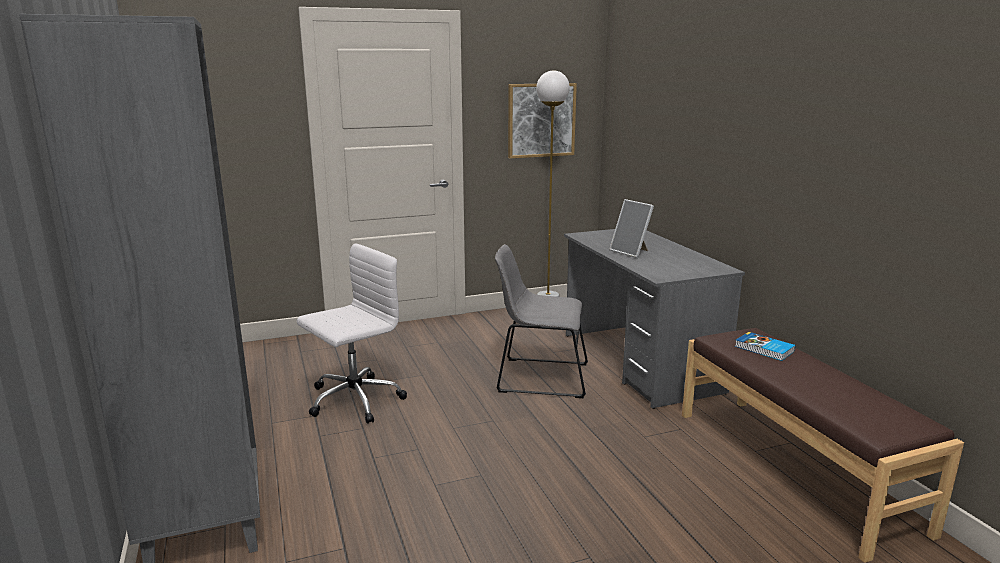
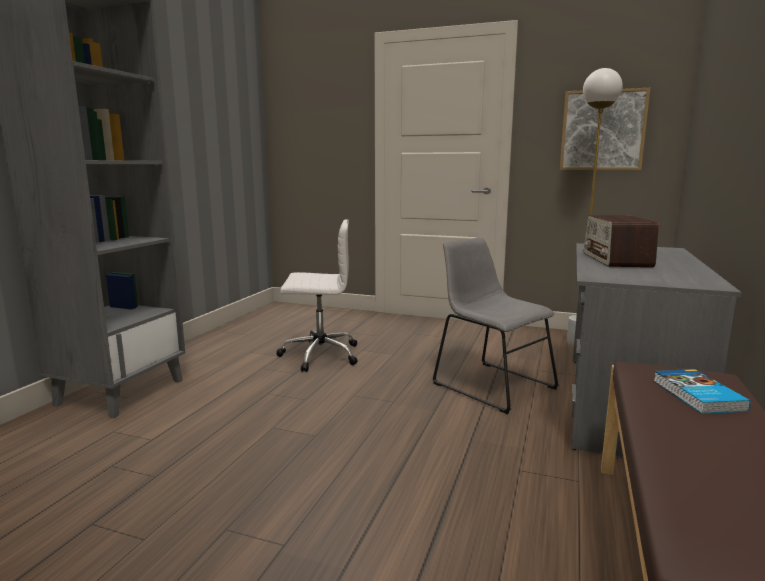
camera: 40 degrees right, 5 degrees down
picture frame [609,199,654,258] -> radio [584,215,659,267]

